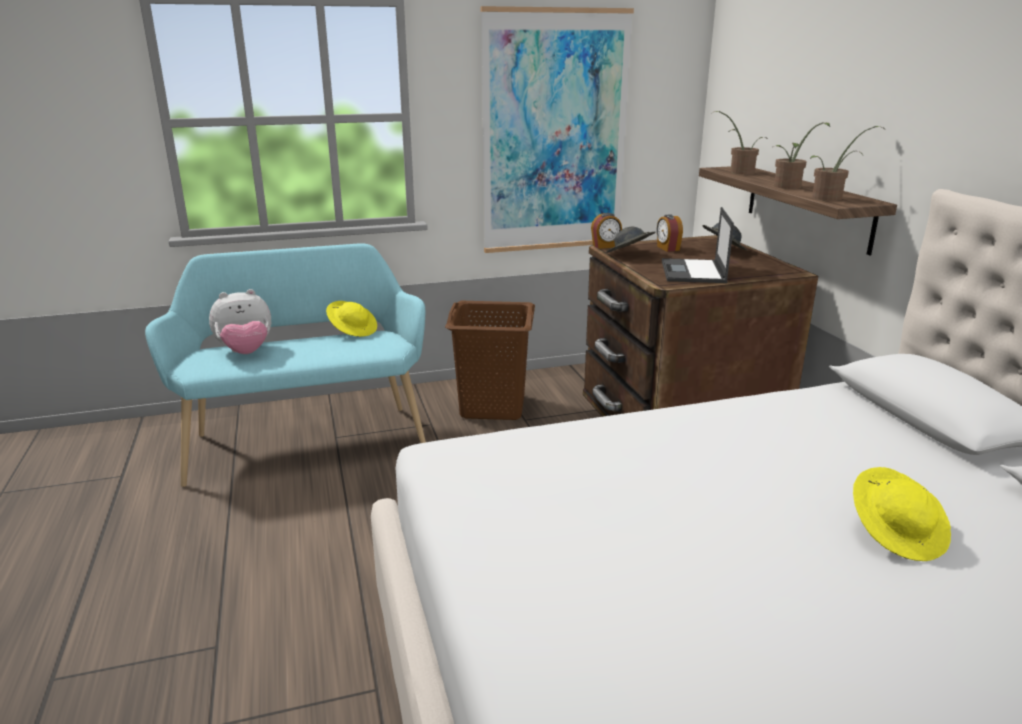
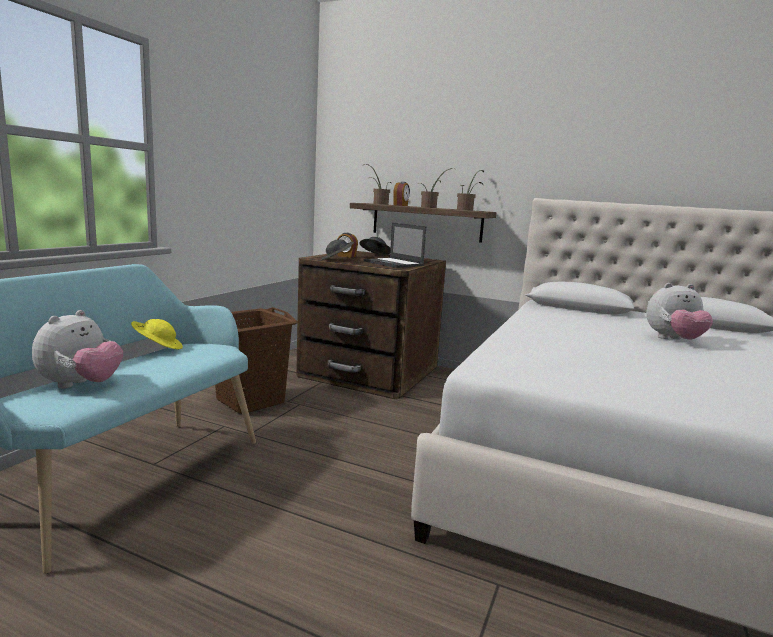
camera: 50 degrees left, 10 degrees down
picture [480,6,634,253] -> none
alarm clock [591,213,622,249] -> alarm clock moved to [393,182,410,206]
yellow hat [853,467,951,561] -> plush toy [646,283,713,340]

